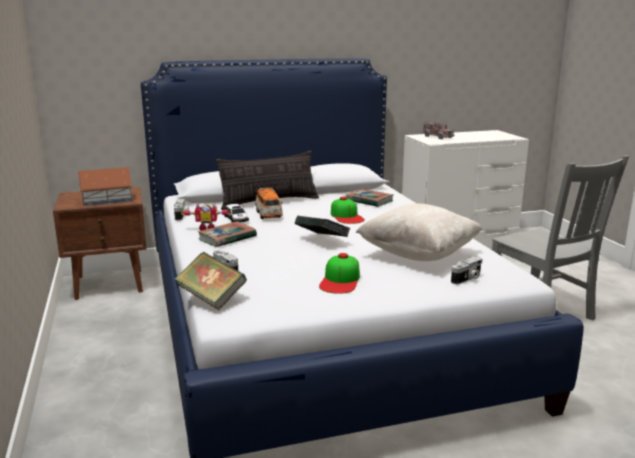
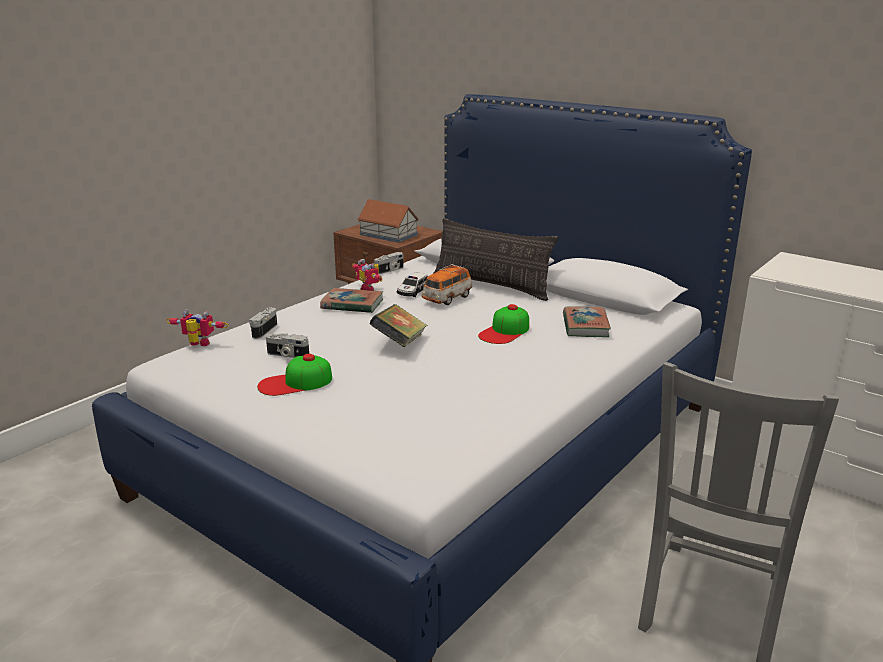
camera: 55 degrees right, 5 degrees up
book [175,252,247,310] -> toy robot [166,309,228,346]
beige pillow [355,204,482,261] -> none
toy truck [421,122,454,139] -> none
camera [451,256,482,284] -> camera moved to [266,333,309,358]

